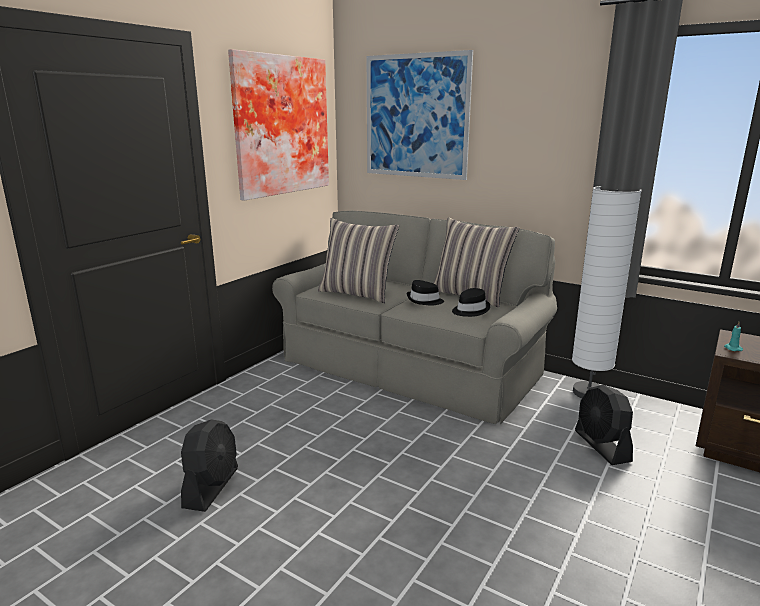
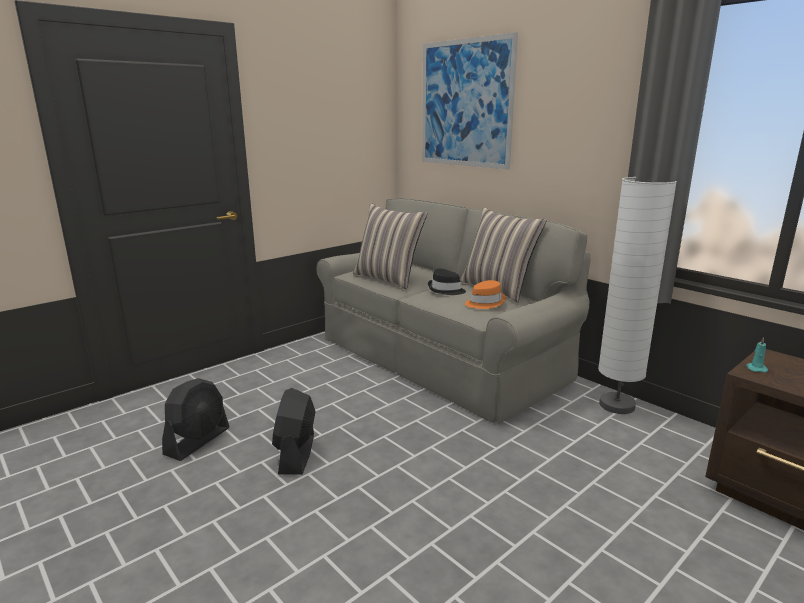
camera: 15 degrees right, 0 degrees up
picture [228,49,329,201] -> none
black hat [452,288,490,317] -> orange hat [465,280,506,309]
black fan [575,385,633,465] -> black fan moved to [272,388,316,475]

